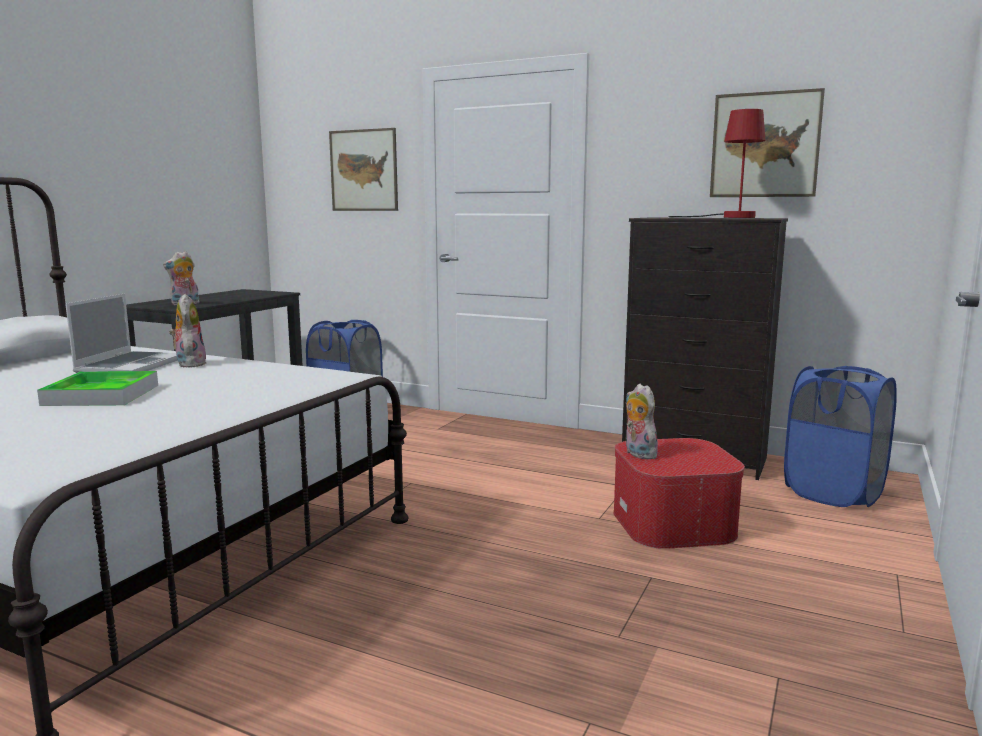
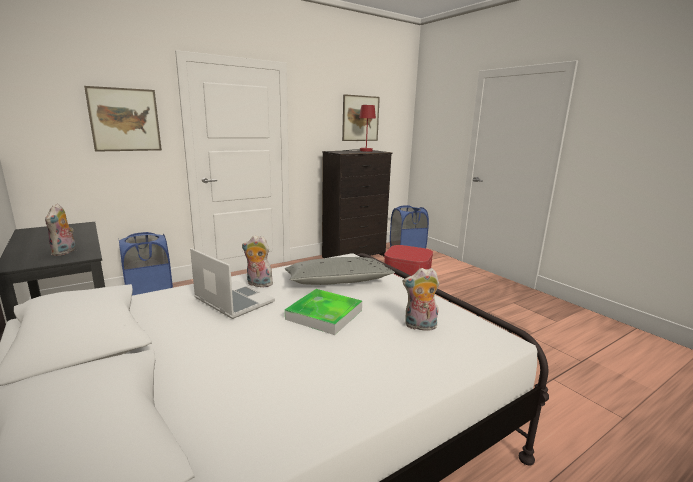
camera: 60 degrees left, 5 degrees up
plush toy [626,384,658,459] -> plush toy moved to [403,268,439,331]
none -> grey pillow [285,257,395,285]

